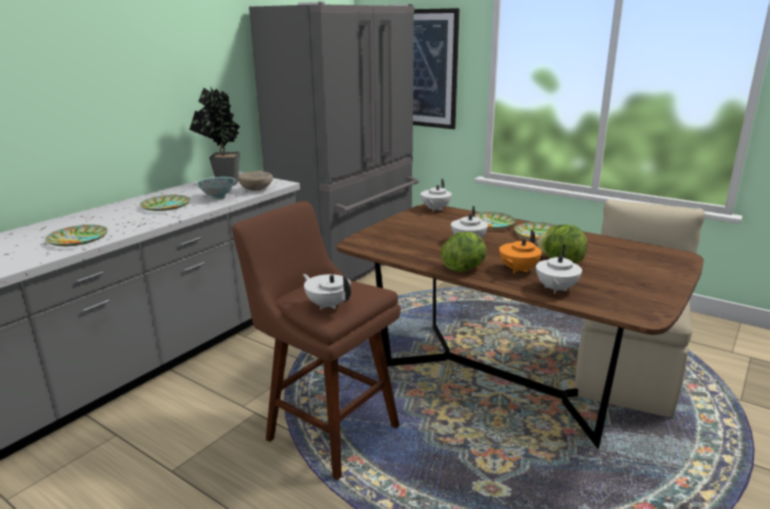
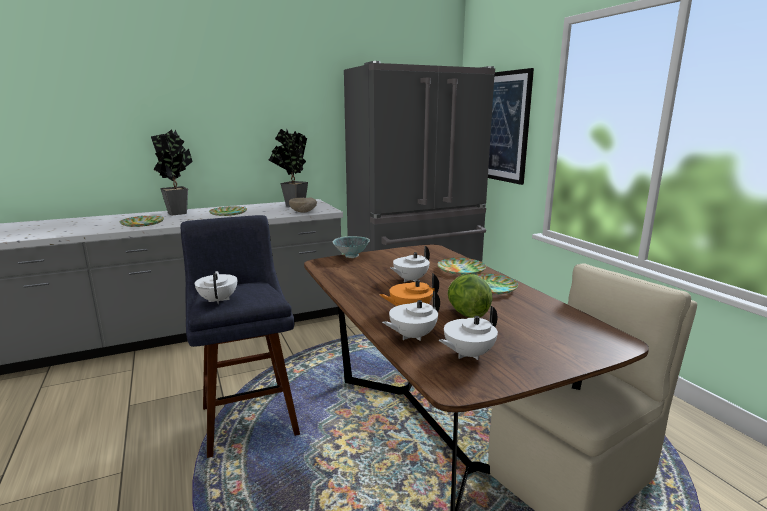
camera: 30 degrees right, 5 degrees down
bowl [196,177,236,200] -> bowl moved to [333,236,370,258]
brown stool [232,201,401,480] -> blue stool [181,215,300,458]
white teapot [421,179,452,212] -> white teapot moved to [439,306,498,360]
lettuce [441,232,487,272] -> none
none -> potted plant [151,130,193,216]

